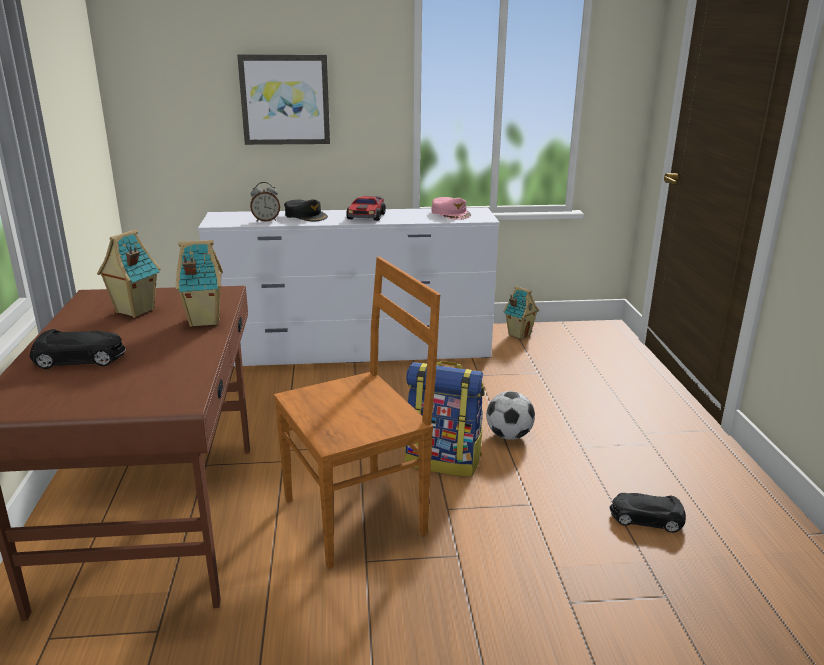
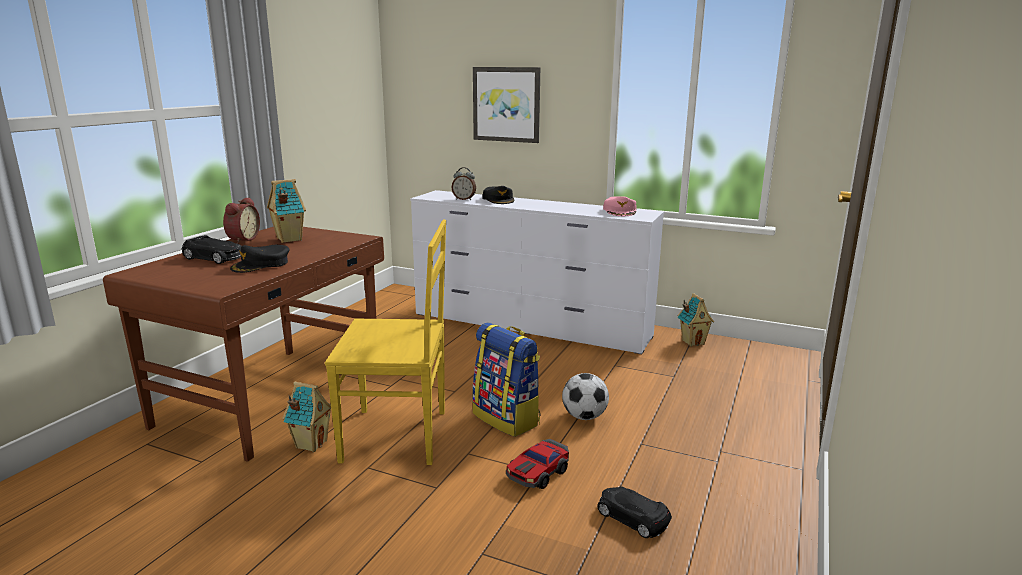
camera: 30 degrees right, 5 degrees down
toy house [176,240,223,327] -> toy house moved to [282,382,331,452]
brown chair [273,257,440,569] -> yellow chair [325,220,446,465]
toy car [346,196,386,221] -> toy car moved to [506,439,569,489]
none -> alarm clock [223,197,260,243]
none -> black cap [230,245,289,273]

